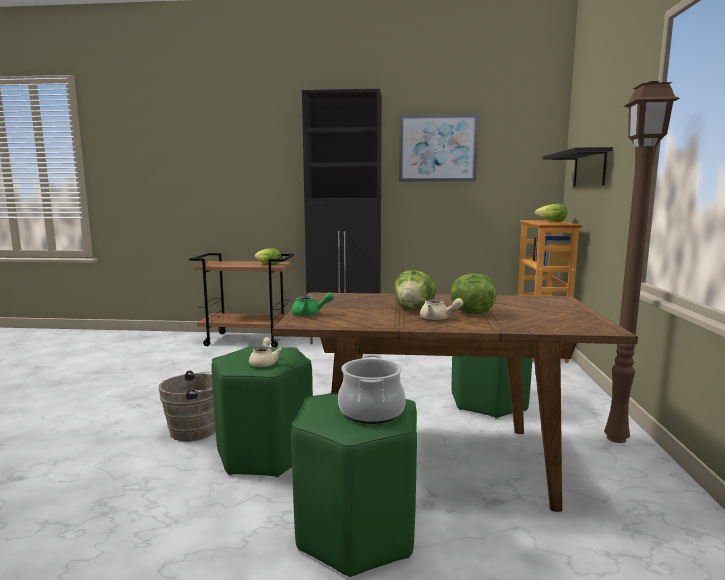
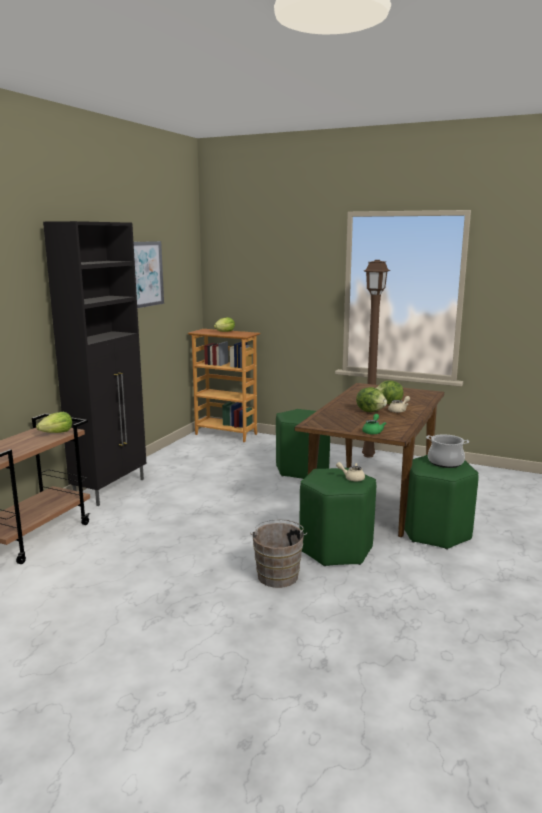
camera: 70 degrees left, 5 degrees up
black shelf [543,147,613,187] -> none

